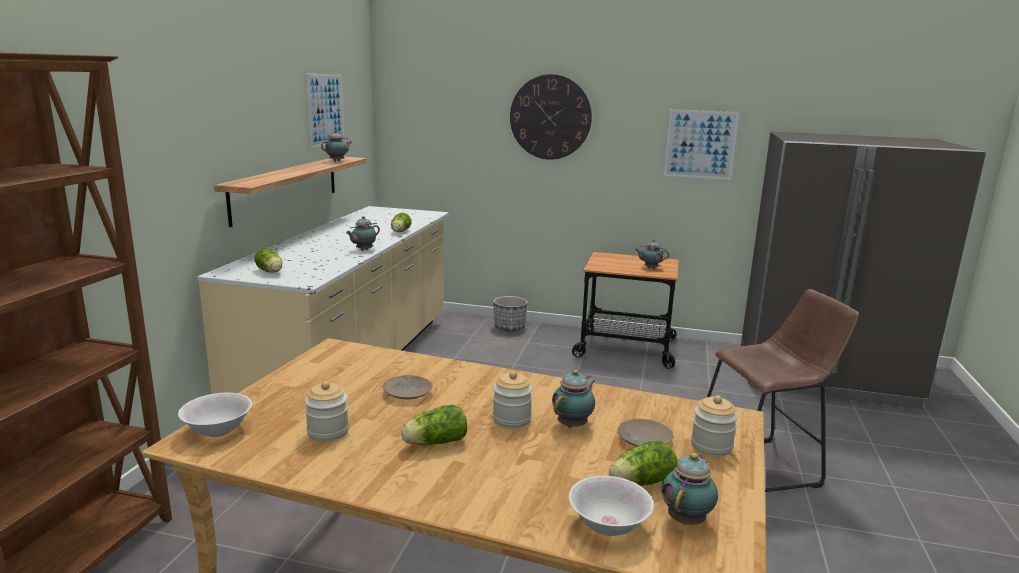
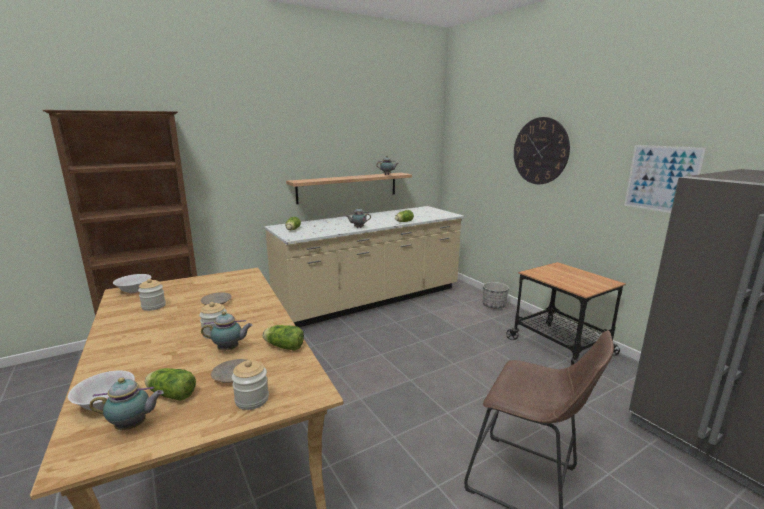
camera: 45 degrees right, 0 degrees up
picture [306,74,344,148] -> none
lettuce [401,405,467,446] -> lettuce moved to [262,325,304,351]
teapot [635,240,669,269] -> none

